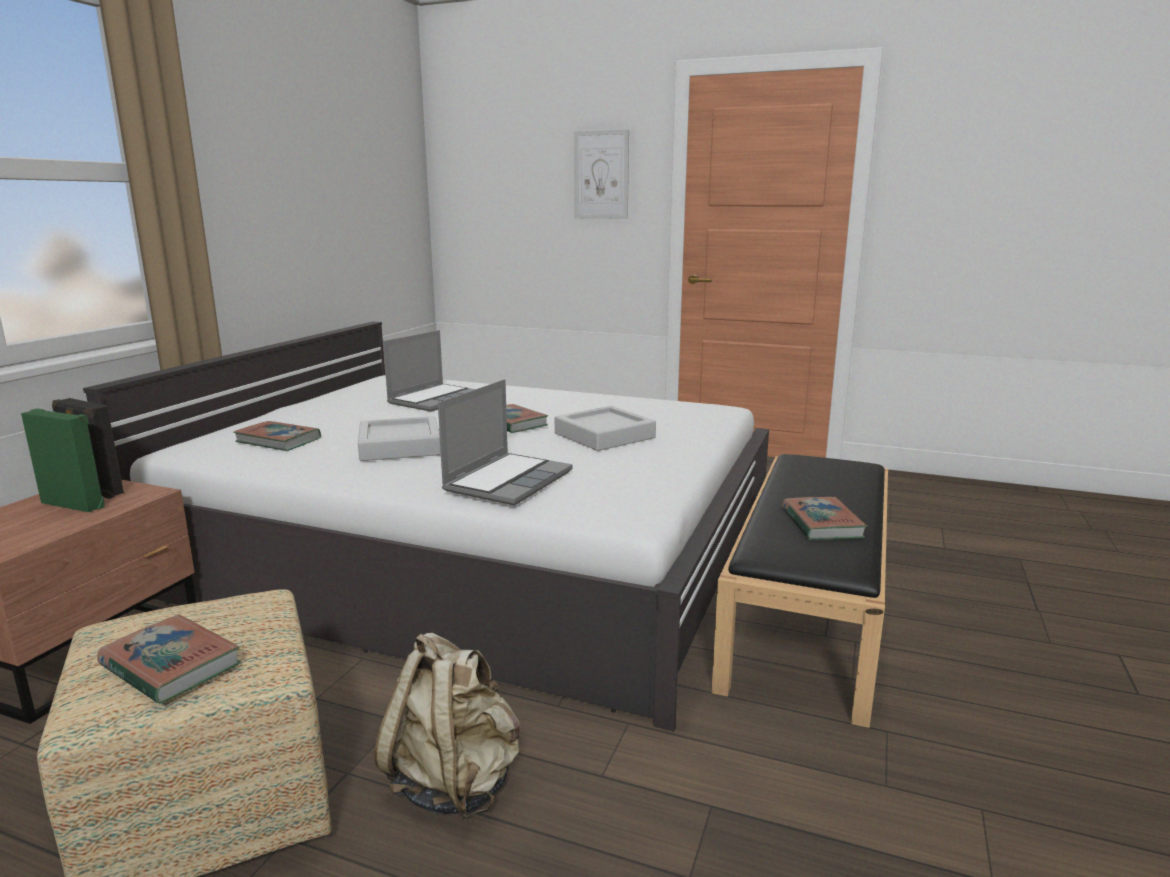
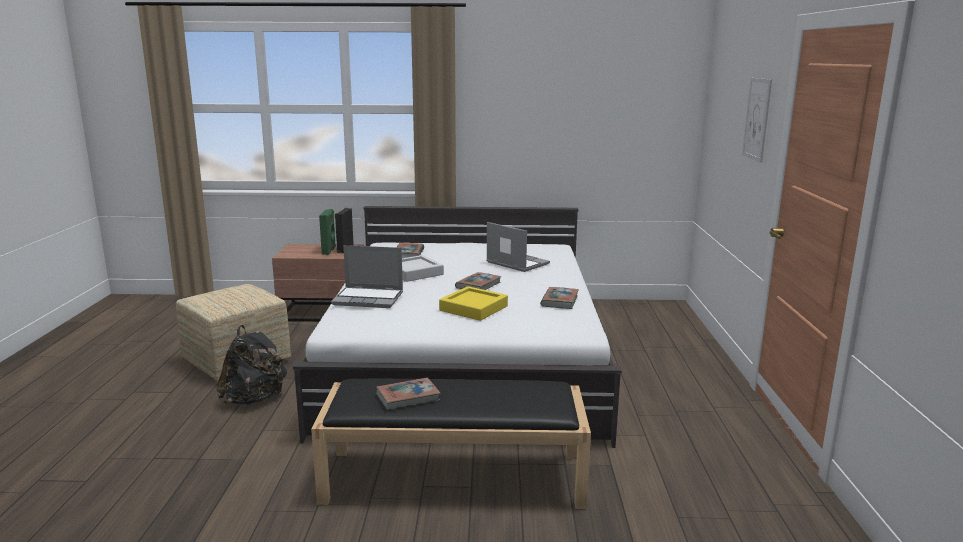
camera: 70 degrees right, 0 degrees up
book [97,615,240,704] -> book moved to [540,287,579,309]
beige backpack [374,633,520,819] -> black backpack [216,325,287,405]
laptop [383,330,475,412] -> laptop turned 150 degrees counterclockwise [486,222,550,272]
grey tray [555,406,656,451] -> yellow tray [439,286,508,321]

